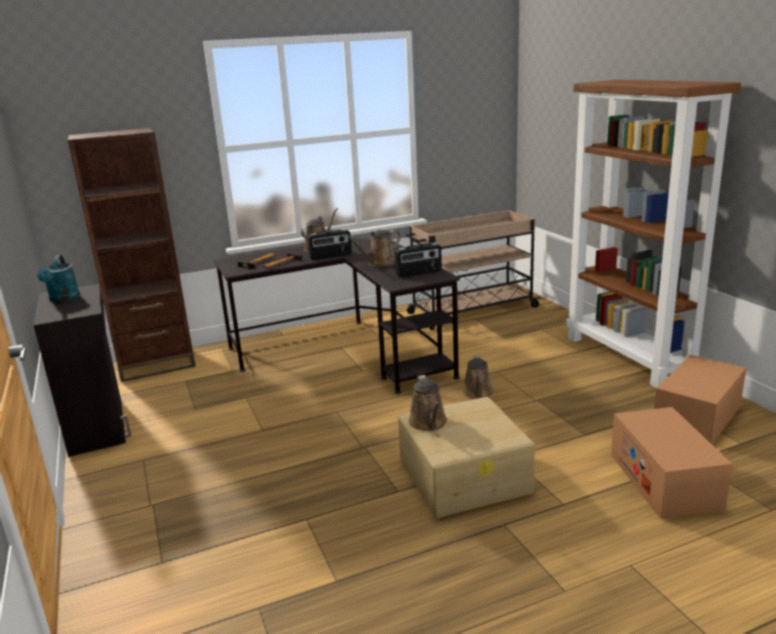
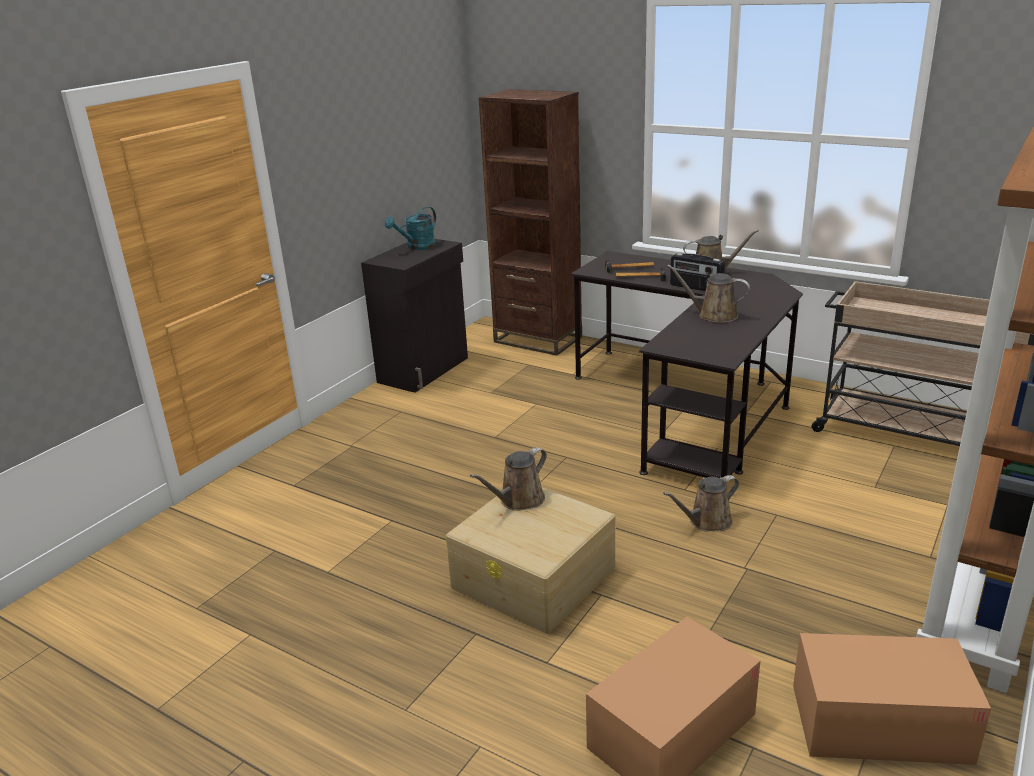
camera: 55 degrees right, 5 degrees up
radio [395,243,442,278] -> none

